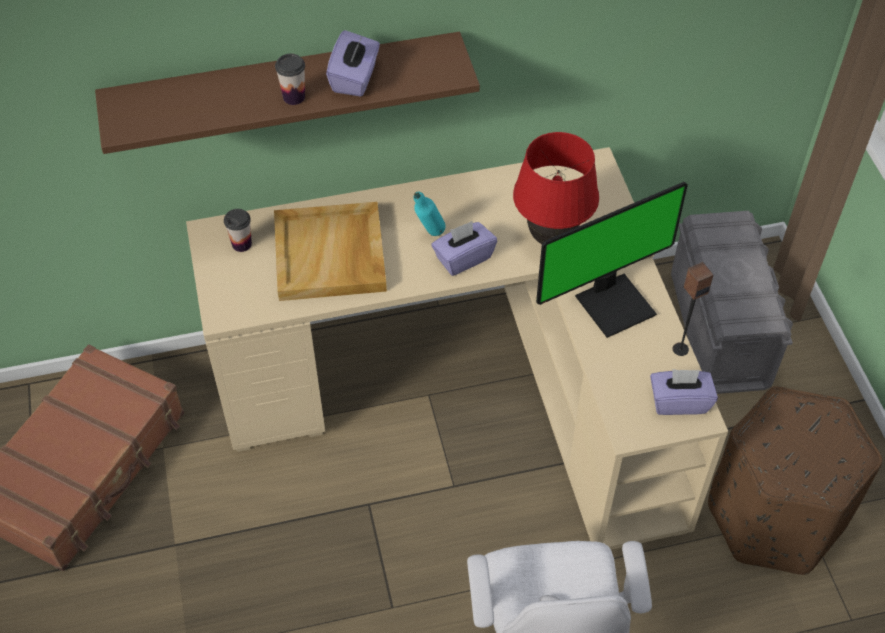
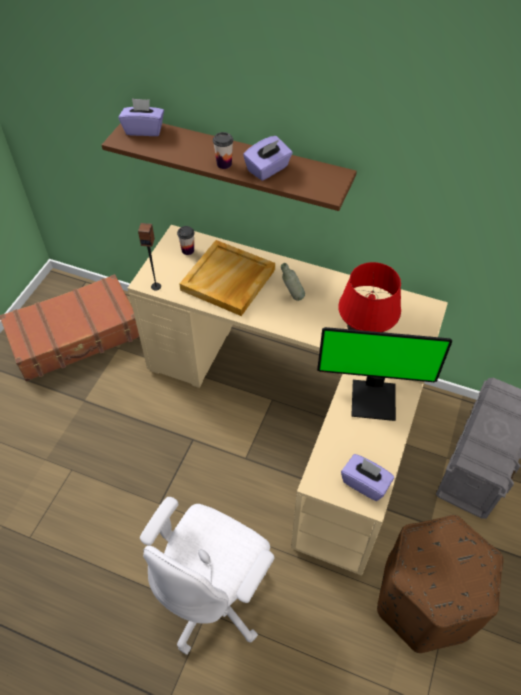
camera: 35 degrees right, 0 degrees up
turquoise bottle [414,191,446,236] -> grey bottle [281,263,305,301]
purple tissue box [431,221,497,276] -> purple tissue box moved to [119,98,164,136]
speaker [673,262,713,356] -> speaker moved to [138,223,161,291]

